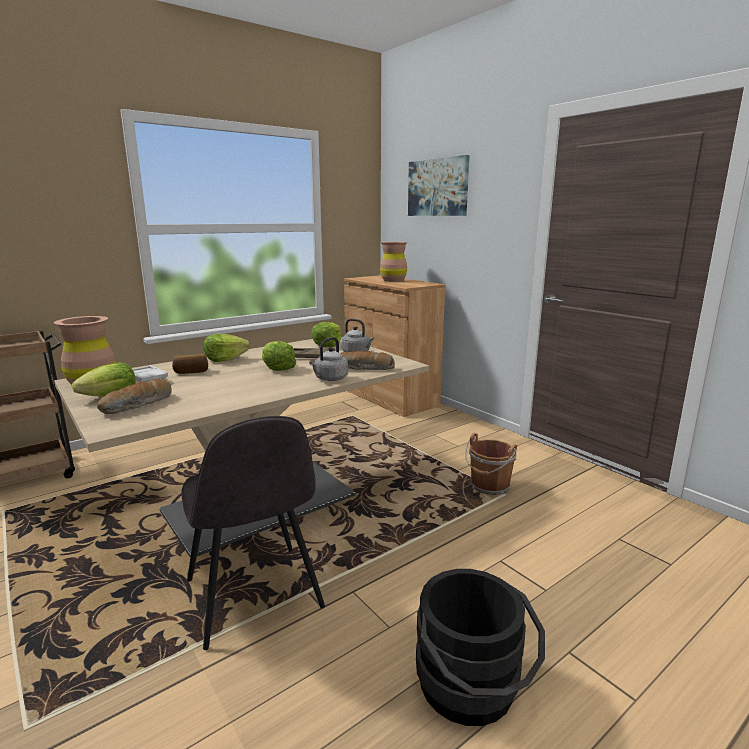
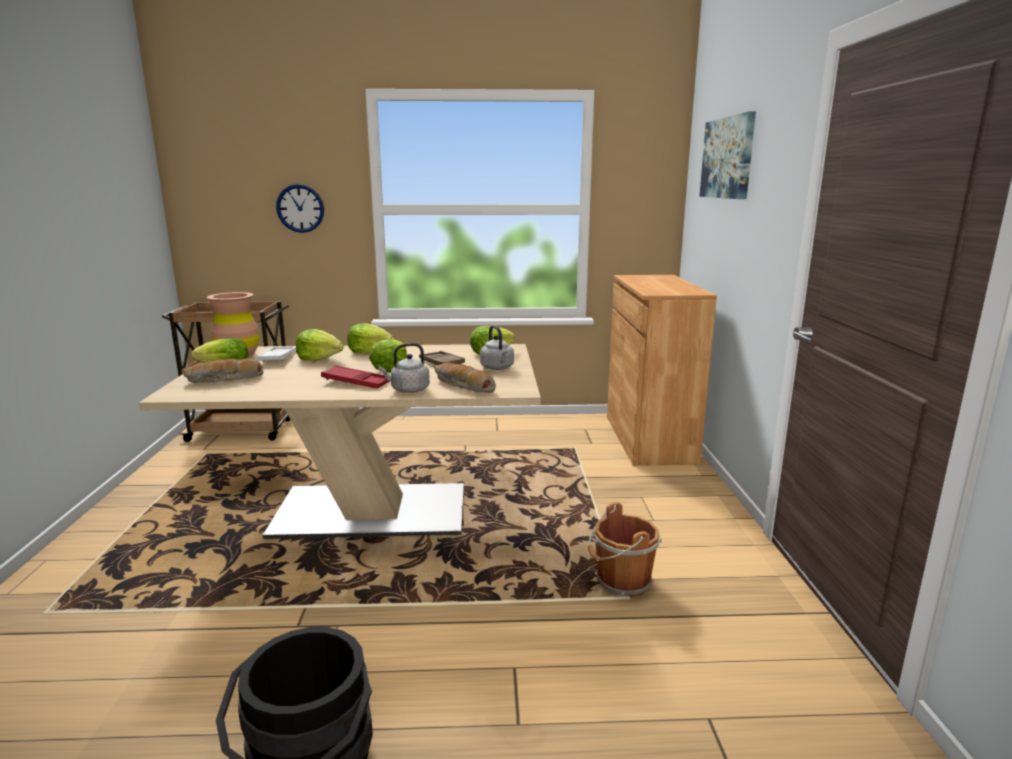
camera: 35 degrees right, 0 degrees up
bread [172,354,208,374] -> lettuce [296,329,344,361]
grey chair [181,416,325,650] -> none
brown vase [380,242,407,282] -> none
none -> wall clock [276,184,324,233]
none -> red tray [321,366,391,388]

